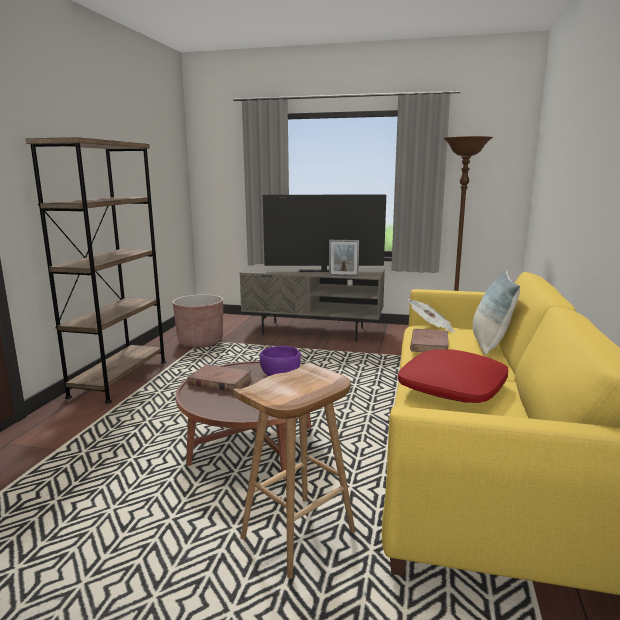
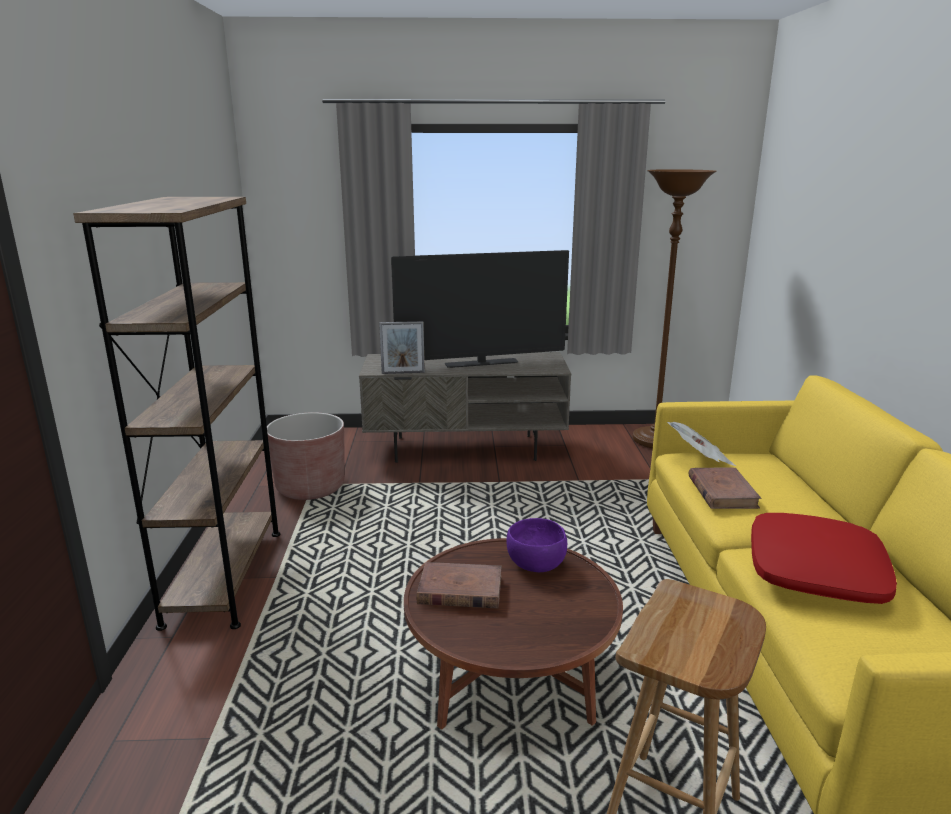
camera: 15 degrees left, 5 degrees up
picture frame [329,240,359,276] -> picture frame moved to [379,321,425,374]
pillow [473,270,520,355] -> none

